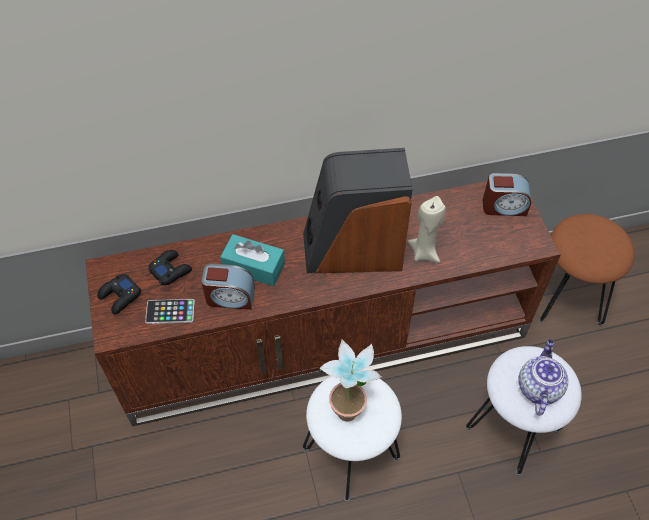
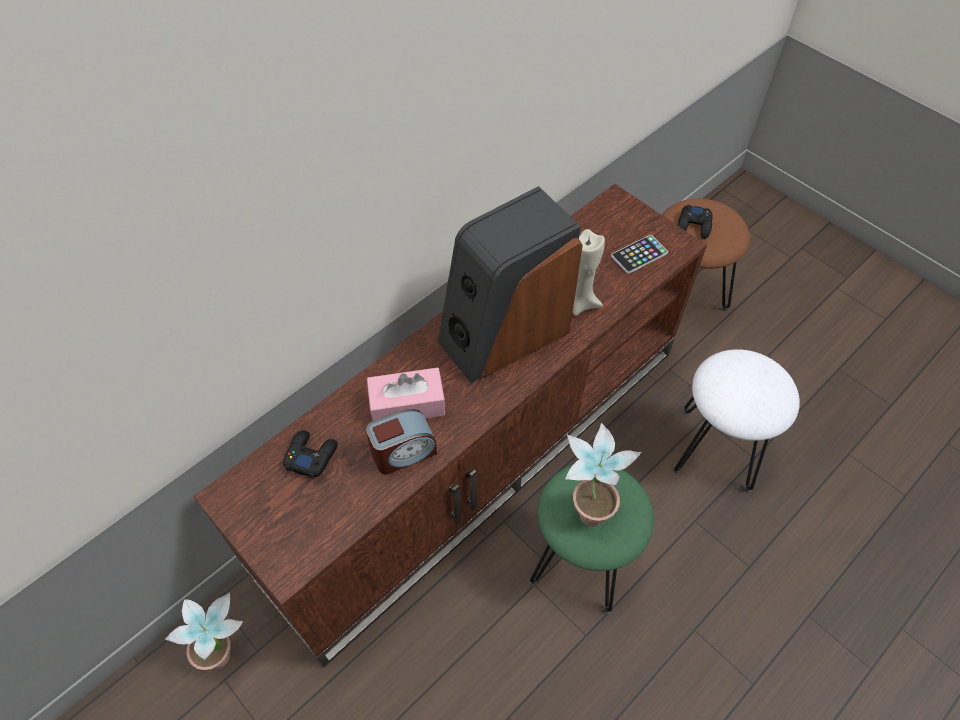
camera: 30 degrees left, 0 degrees up
black game controller [97,274,141,314] -> black game controller moved to [678,204,713,239]
phone [145,299,195,324] -> phone moved to [611,235,668,274]
turquoise tissue box [220,234,285,286] -> pink tissue box [367,368,445,421]
white stool [303,376,402,501] -> green stool [530,465,654,614]
alarm clock [483,173,531,216] -> none
teapot [518,339,568,416] -> none
none -> potted plant [165,592,243,670]

